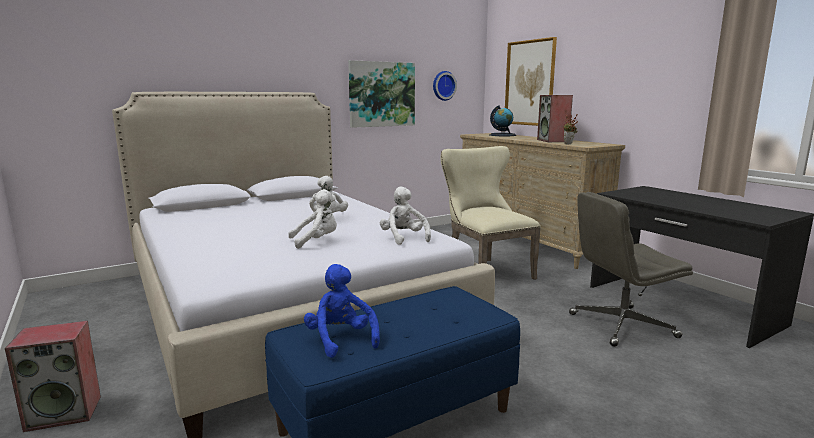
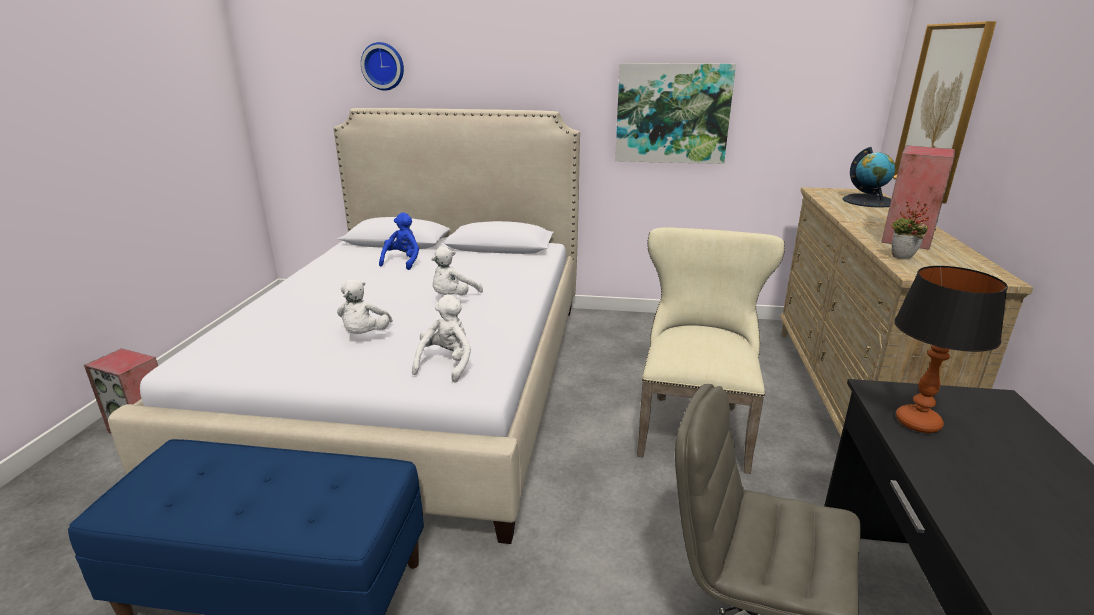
camera: 40 degrees right, 10 degrees up
white plush toy [288,189,337,249] -> white plush toy turned 75 degrees clockwise [337,279,393,334]
blue plush toy [304,264,380,358] -> blue plush toy moved to [379,213,419,270]
wall clock [433,71,457,101] -> wall clock moved to [361,42,404,90]
none -> table lamp [894,266,1008,433]

